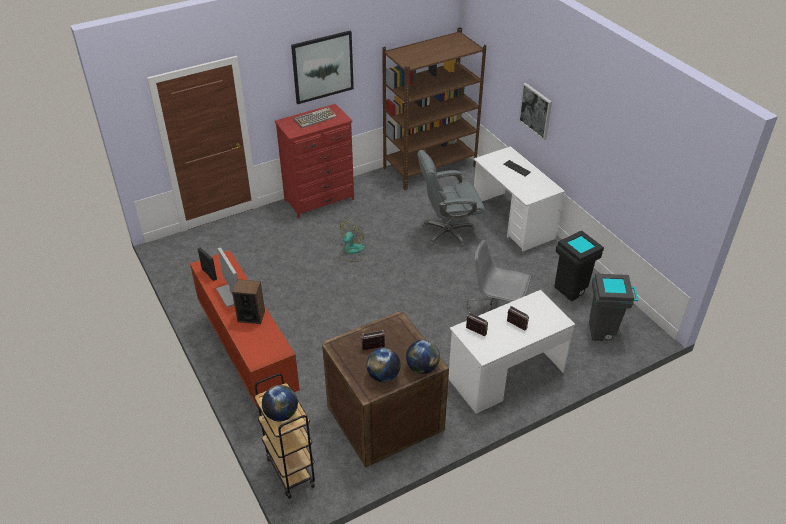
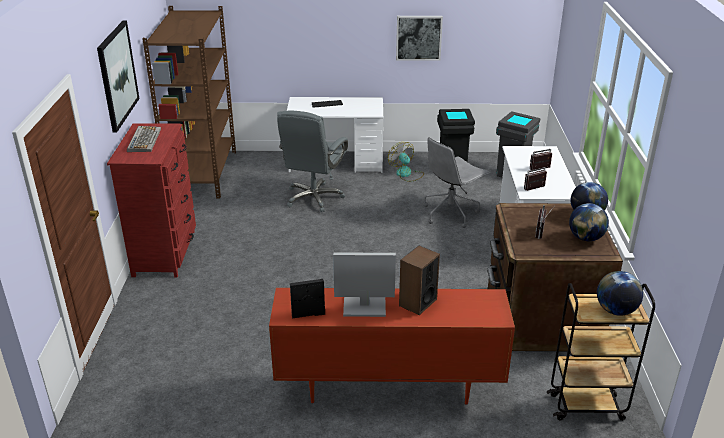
camera: 60 degrees left, 10 degrees down
fan [339,221,365,262] -> fan moved to [388,142,424,182]
picture [519,83,552,140] -> picture moved to [396,16,443,61]

